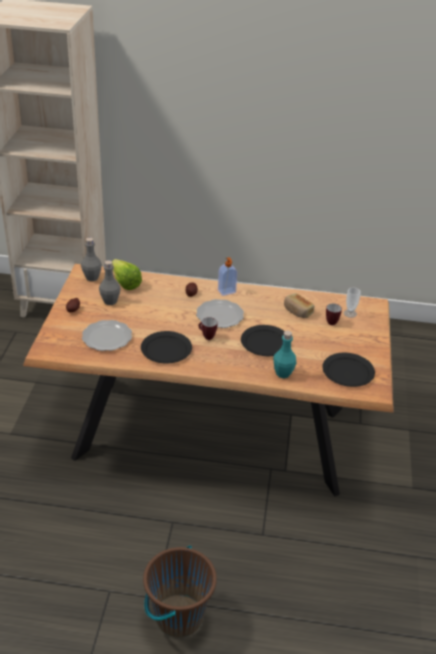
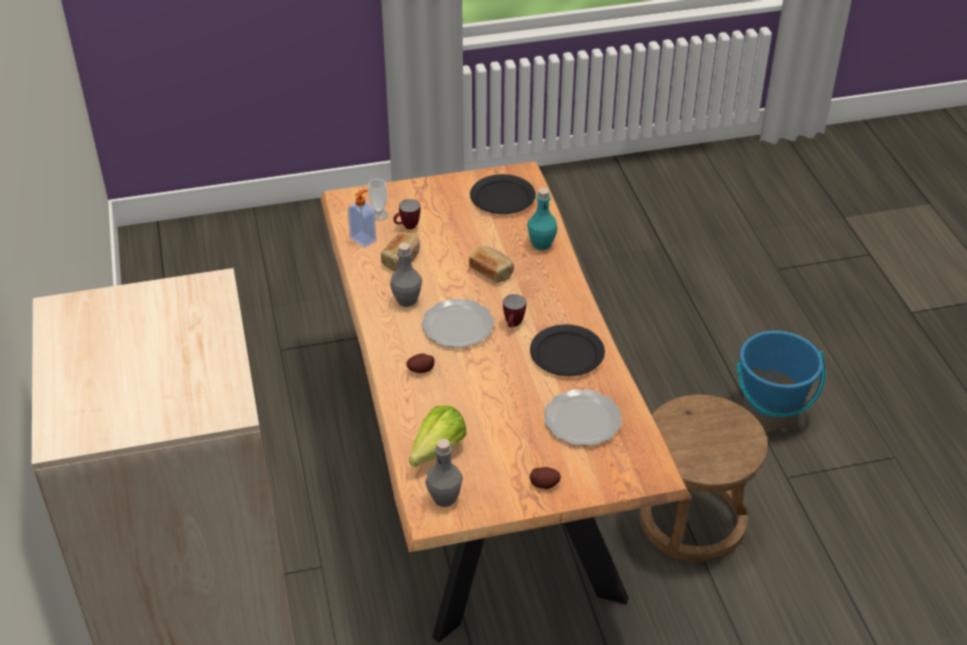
camera: 110 degrees left, 5 degrees up
grey bottle [99,260,121,305] -> grey bottle moved to [390,243,422,307]
brown bucket [143,546,217,637] -> blue bucket [736,331,826,430]
soap dispenser [218,257,237,296] -> soap dispenser moved to [348,190,377,248]
black plate [241,325,285,356] -> bread [469,246,514,283]
none -> brown stool [640,395,768,562]

